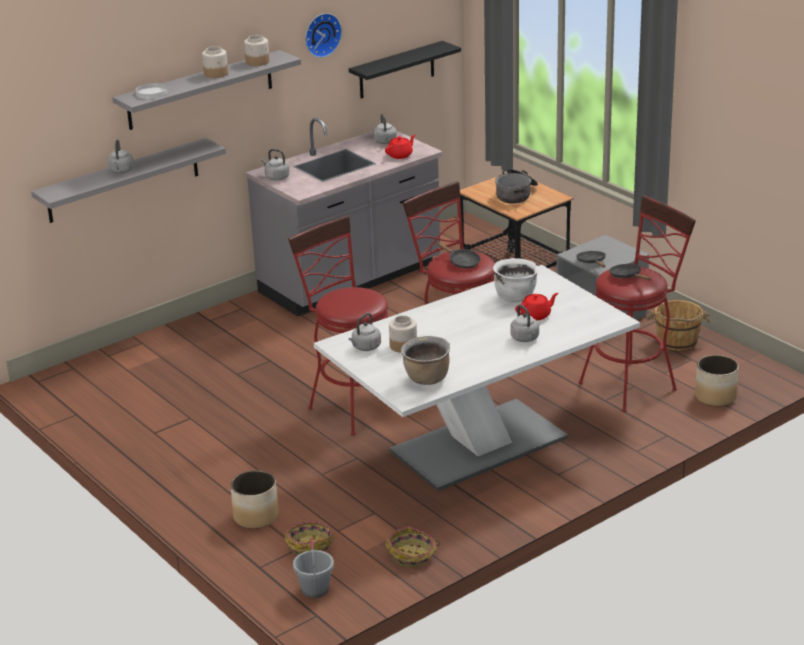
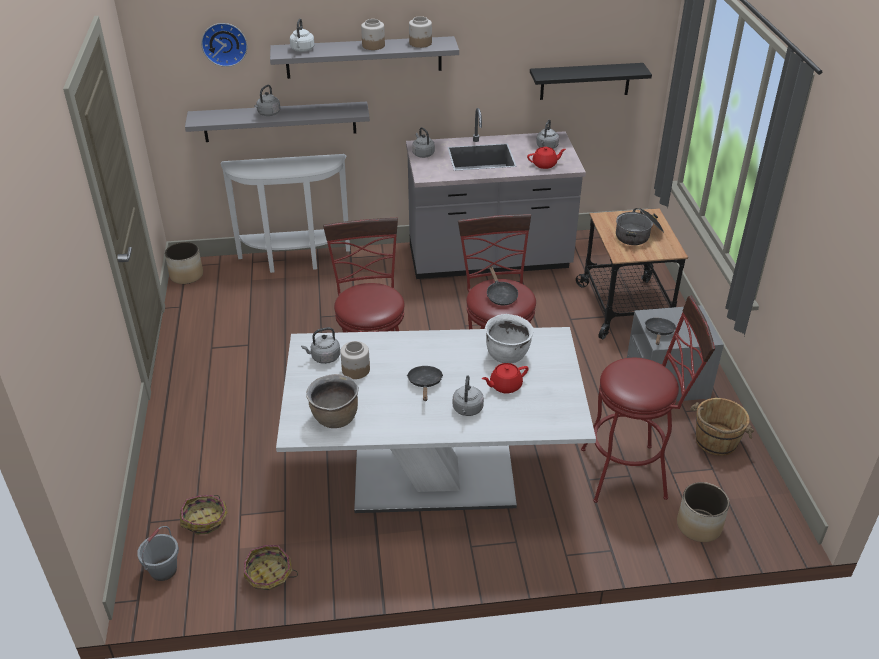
camera: 30 degrees right, 10 degrees up
white plate [136,83,167,99] -> white kettle [290,18,314,52]
planter [230,470,279,529] -> planter moved to [165,242,203,284]
wall clock [305,13,342,58] -> wall clock moved to [201,23,247,67]
red teapot [515,293,558,320] -> red teapot turned 150 degrees clockwise [482,363,529,393]
black frying pan [609,264,651,280] -> black frying pan moved to [407,366,443,401]
none -> white console table [220,154,350,273]

